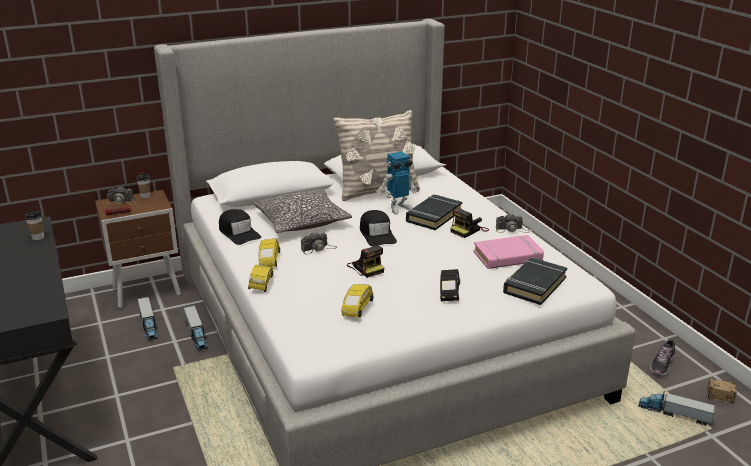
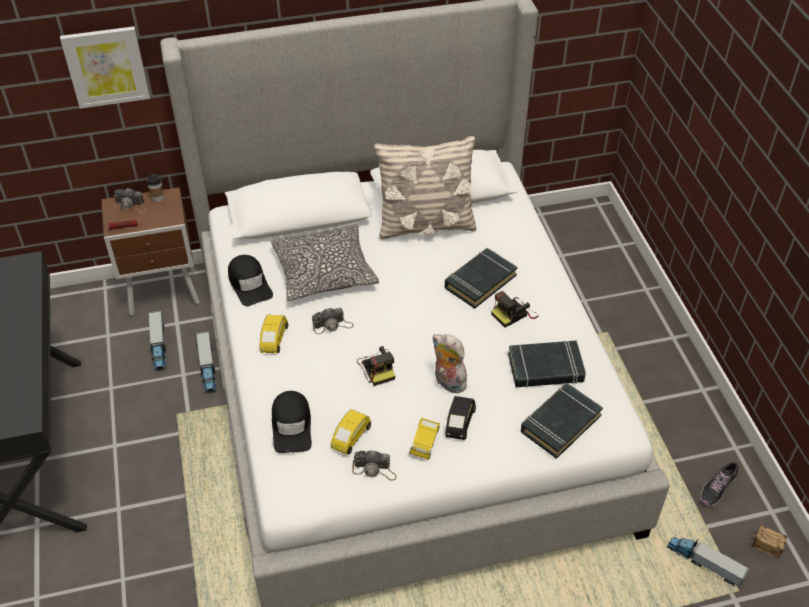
camera: 10 degrees right, 20 degrees up
cup [25,210,44,240] -> none
yellow toy car [248,264,273,292] -> yellow toy car moved to [409,418,440,460]
black cap [360,210,397,246] -> black cap moved to [272,391,312,453]
toy robot [382,151,417,215] -> none
pink book [473,235,544,269] -> black book [508,340,586,388]
camera [496,214,530,233] -> camera moved to [352,451,397,481]
none -> picture [60,26,150,109]
none -> plush toy [433,334,467,393]

